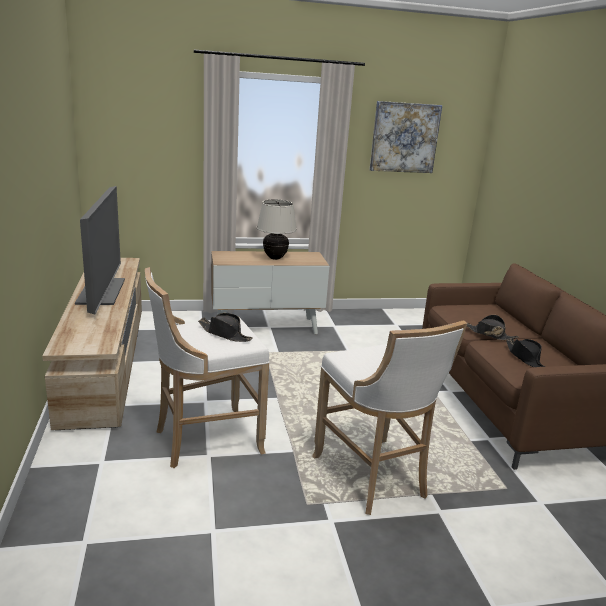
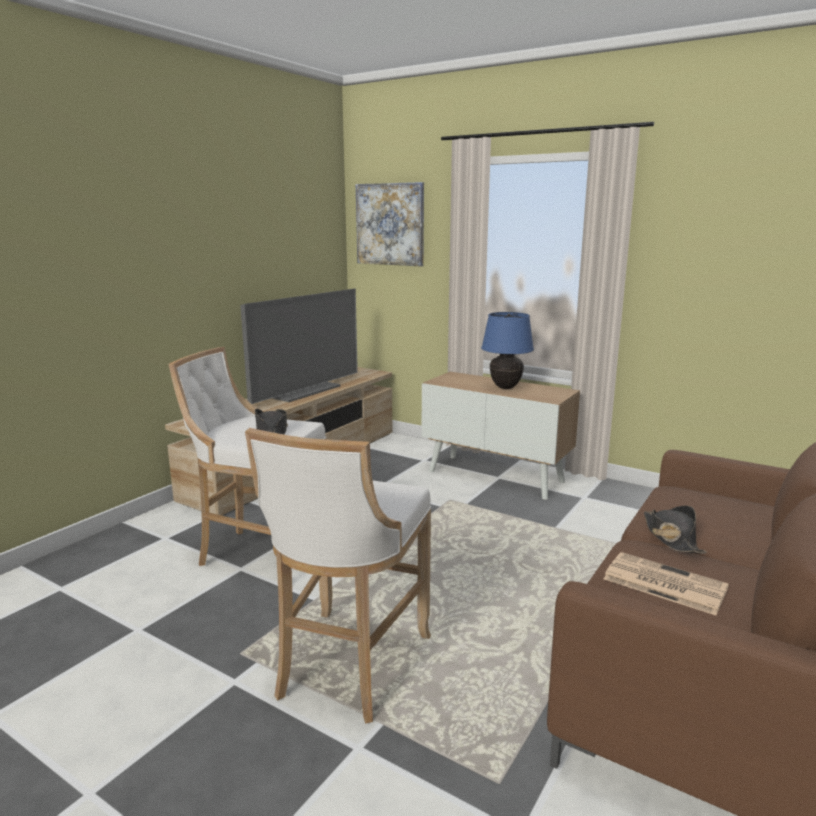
camera: 45 degrees right, 5 degrees down
beige table lamp [257,199,297,260] -> blue table lamp [481,312,534,389]
picture [370,101,442,173] -> picture moved to [356,182,424,266]
black hat [506,339,546,367] -> newspaper [604,552,729,615]

